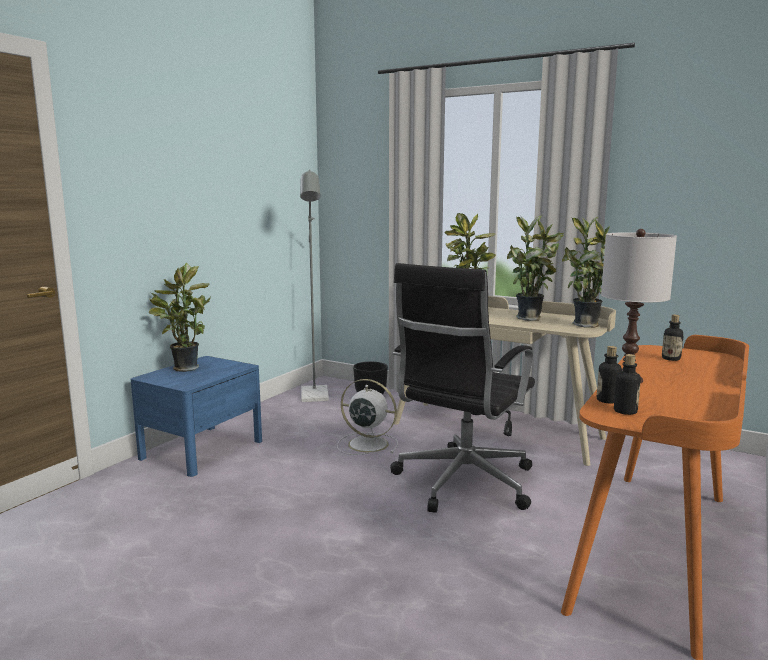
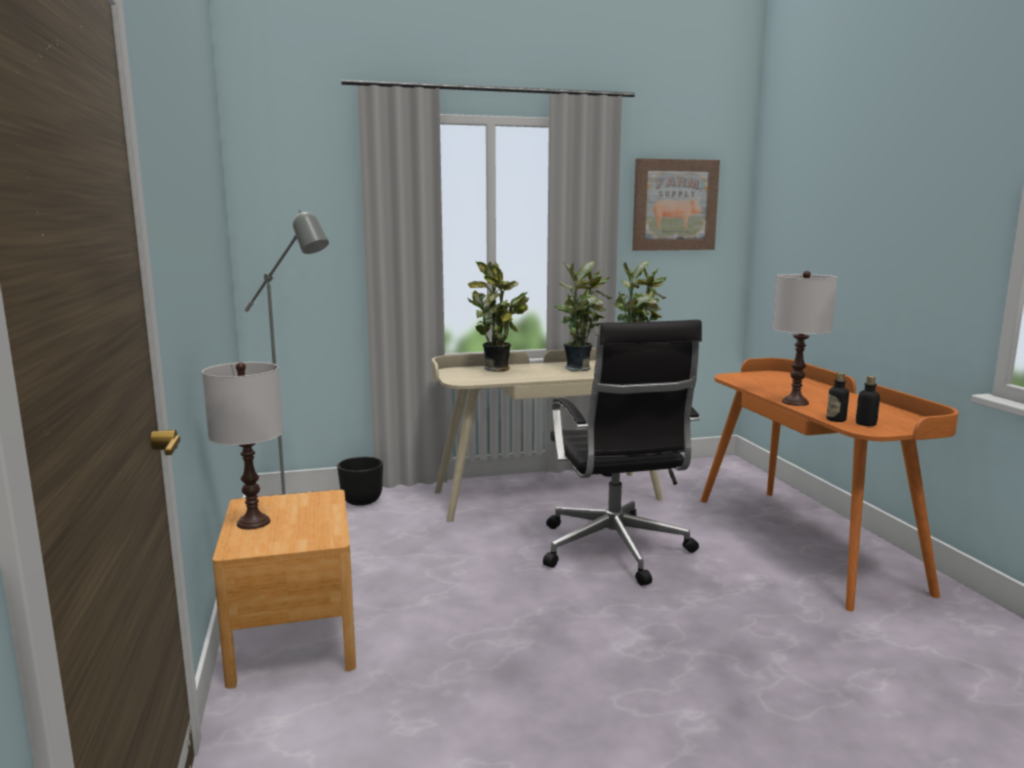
camera: 45 degrees left, 0 degrees up
blue nightstand [131,356,262,477] -> brown nightstand [213,490,356,688]
potted plant [149,263,211,372] -> white table lamp [202,362,283,529]
white fan [337,379,398,455] -> none
bottle [662,315,684,361] -> none
none -> picture [632,158,720,251]

